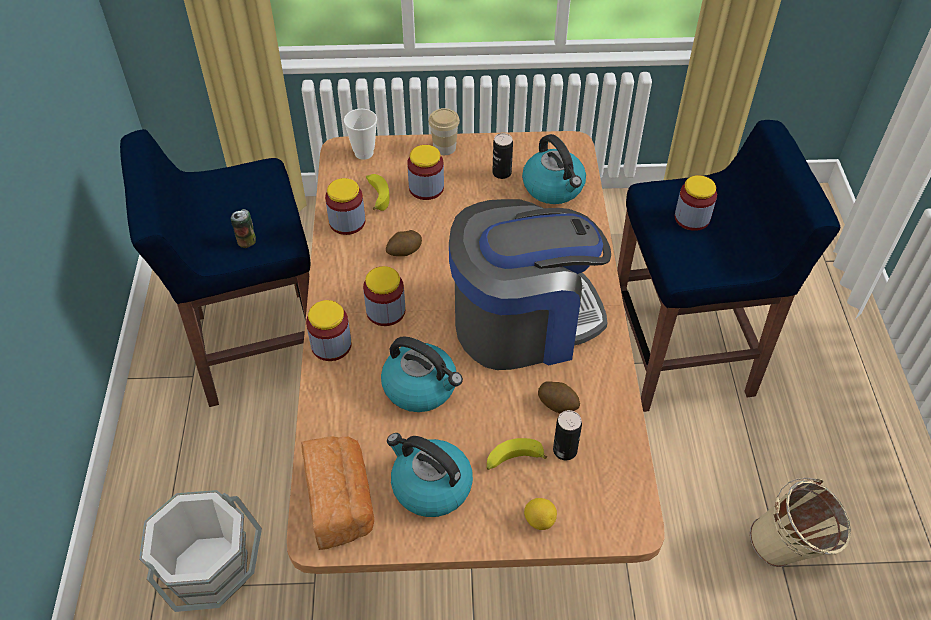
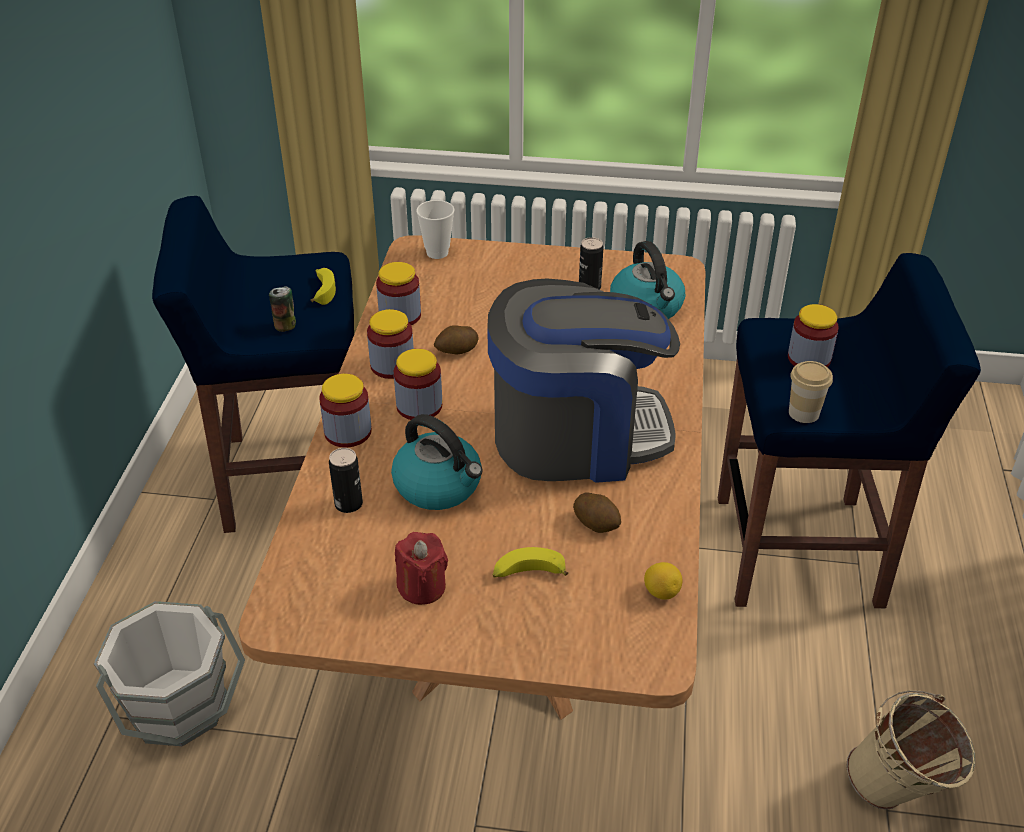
camera: 10 degrees right, 10 degrees down
bread [301,436,374,550] -> none
banana [366,174,390,211] -> banana moved to [311,268,336,305]
kettle [387,433,473,517] -> red candle [395,532,448,605]
jar [407,145,444,200] -> jar moved to [367,309,414,379]
cup [429,108,460,155] -> cup moved to [789,361,833,423]
lemon [524,498,557,530] -> lemon moved to [644,562,683,600]
can [553,410,582,460] -> can moved to [329,448,363,513]

